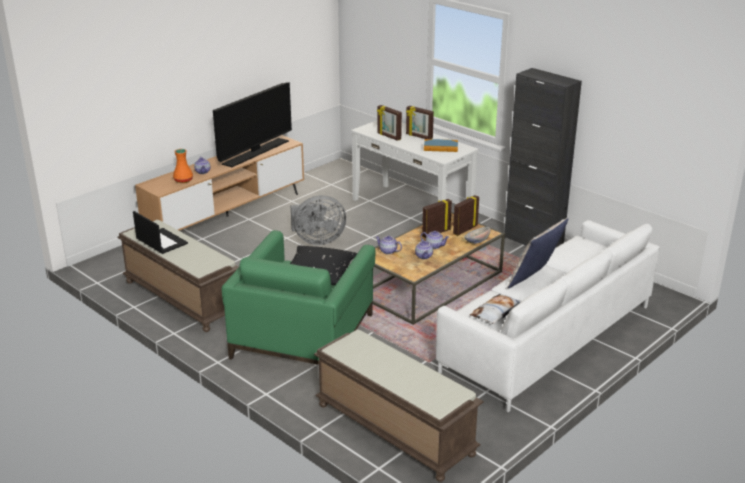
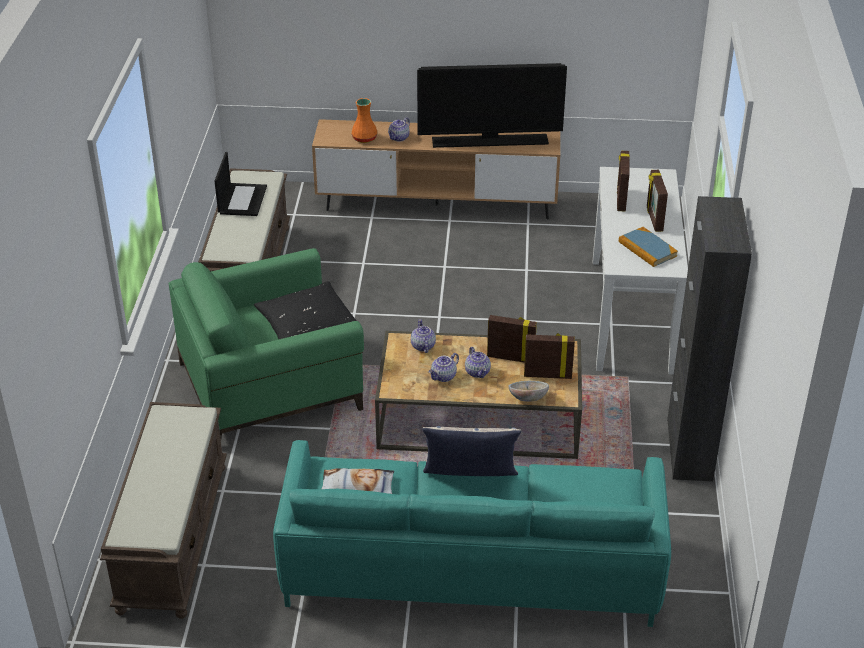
camera: 50 degrees right, 10 degrees up
grey fan [291,195,346,245] -> none
white sofa [436,220,660,412] -> turquoise sofa [273,440,671,627]

